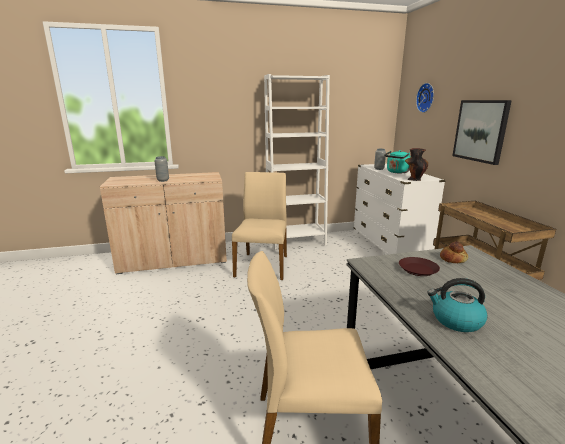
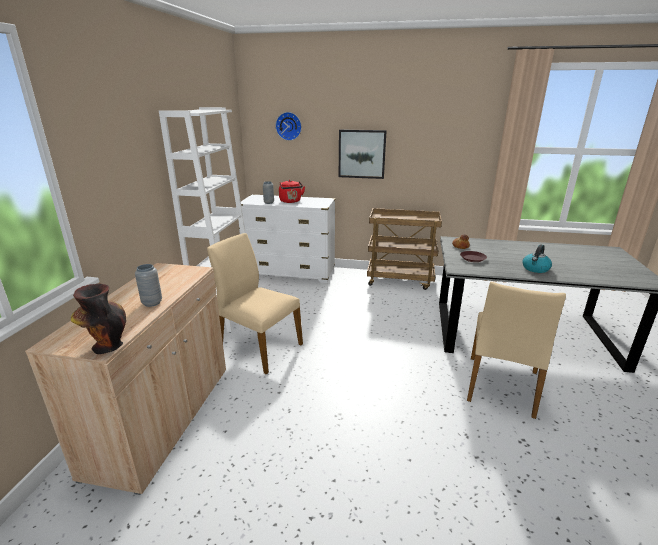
camera: 65 degrees left, 5 degrees up
turquoise kettle [384,150,410,173] -> red kettle [279,180,305,203]
vase [405,148,428,181] -> vase moved to [71,284,126,354]

